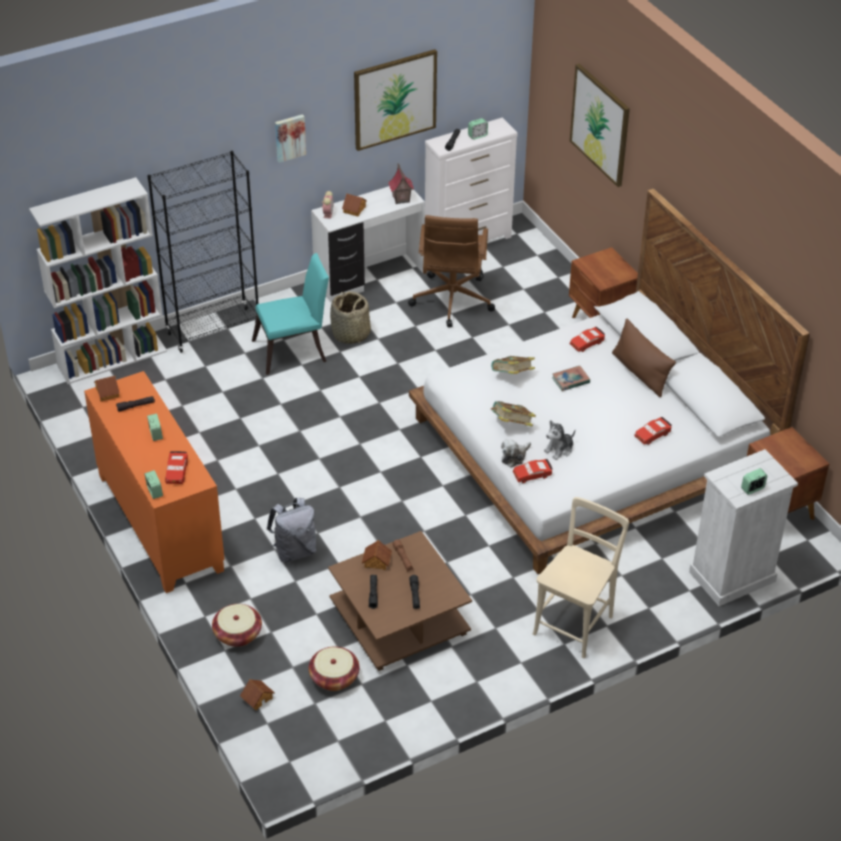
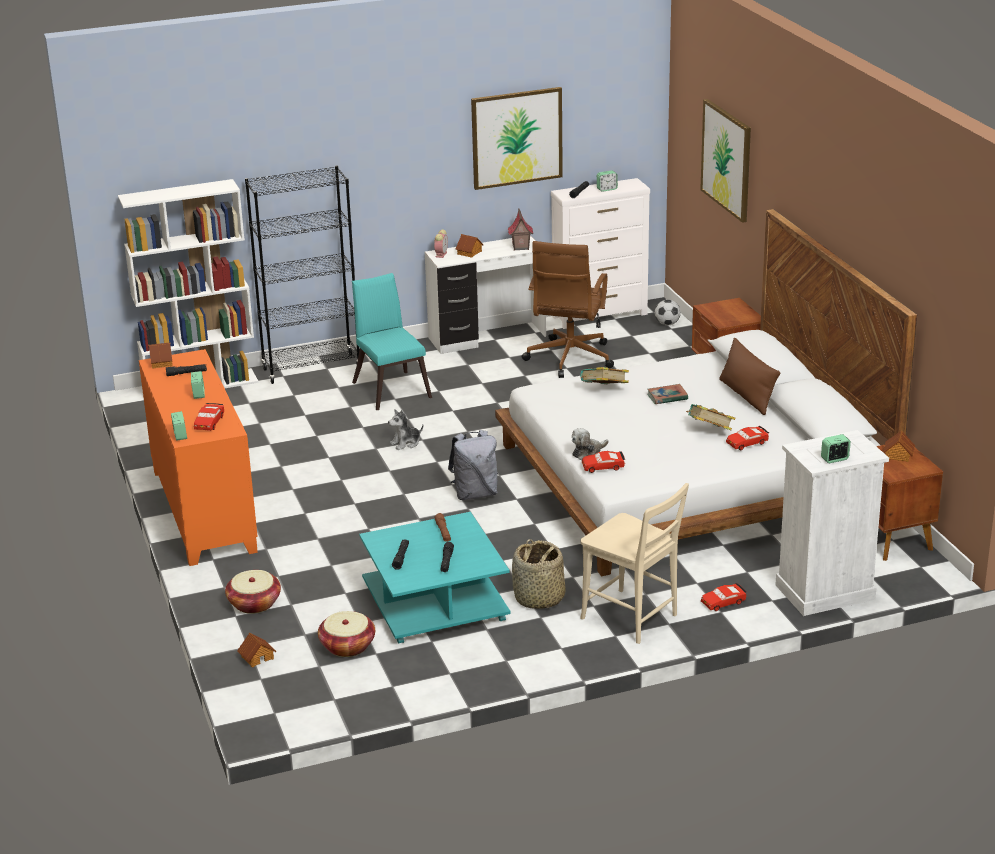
camera: 10 degrees right, 15 degrees down
turquoise chair [252,253,329,375] -> turquoise chair turned 105 degrees counterclockwise [352,273,432,410]
grey backpack [267,498,316,563] -> grey backpack moved to [448,430,498,500]
picture [275,114,306,163] -> none
brown coffee table [328,531,472,671] -> turquoise coffee table [359,512,511,644]
basket [330,292,371,344] -> basket moved to [512,539,565,609]
toy house [362,540,392,570] -> toy house moved to [883,430,915,462]
book [491,401,536,426] -> book moved to [686,404,735,430]
beige chair [533,497,629,658] -> beige chair turned 90 degrees clockwise [580,483,689,644]
plush toy [544,420,575,460] -> plush toy moved to [388,409,423,450]
red toy car [570,327,605,352] -> red toy car moved to [701,583,747,611]
none -> football [655,300,681,326]

